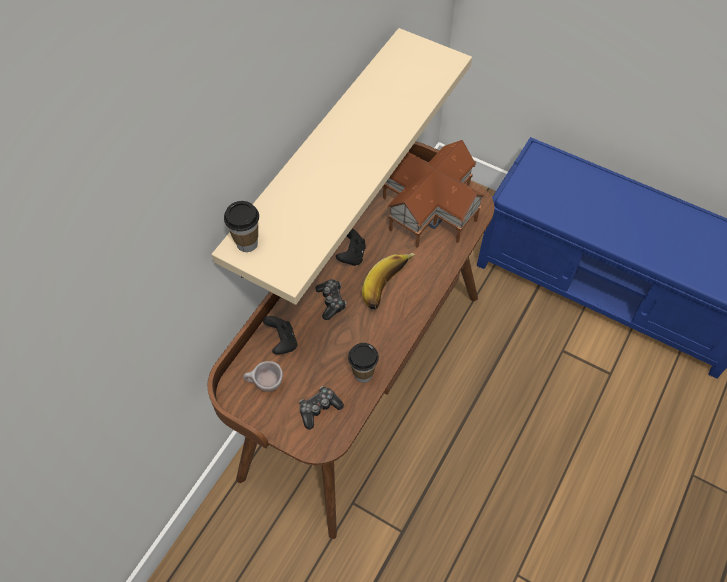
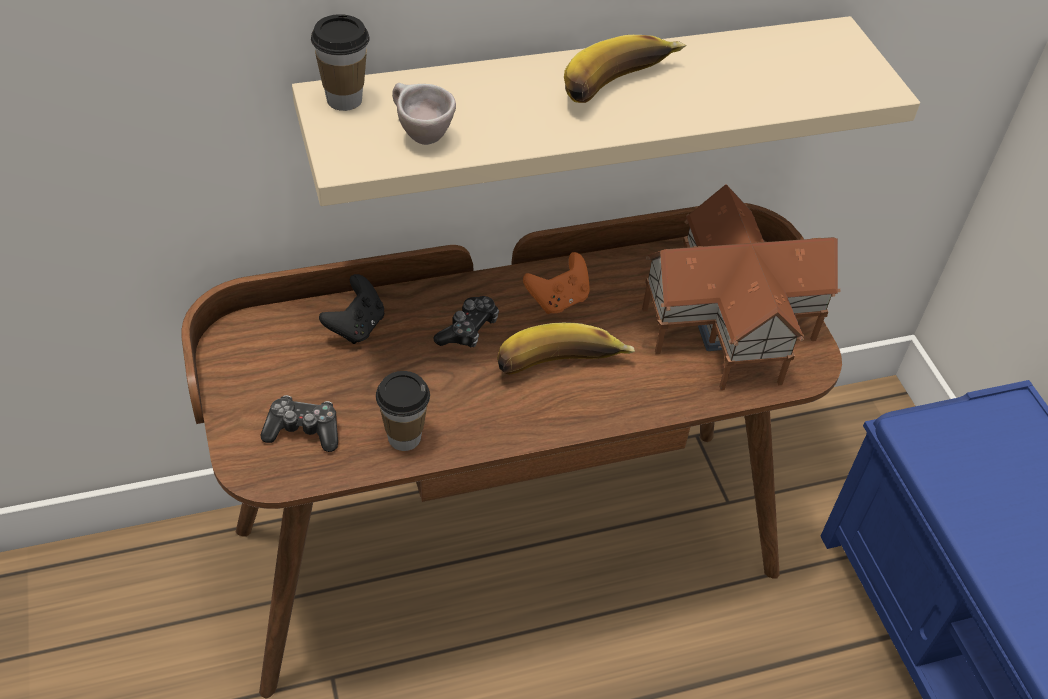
camera: 40 degrees right, 10 degrees down
beige cup [243,361,283,392] -> beige cup moved to [392,83,456,145]
black game controller [336,228,366,266] -> orange game controller [523,252,590,314]
none -> banana [564,35,687,103]

